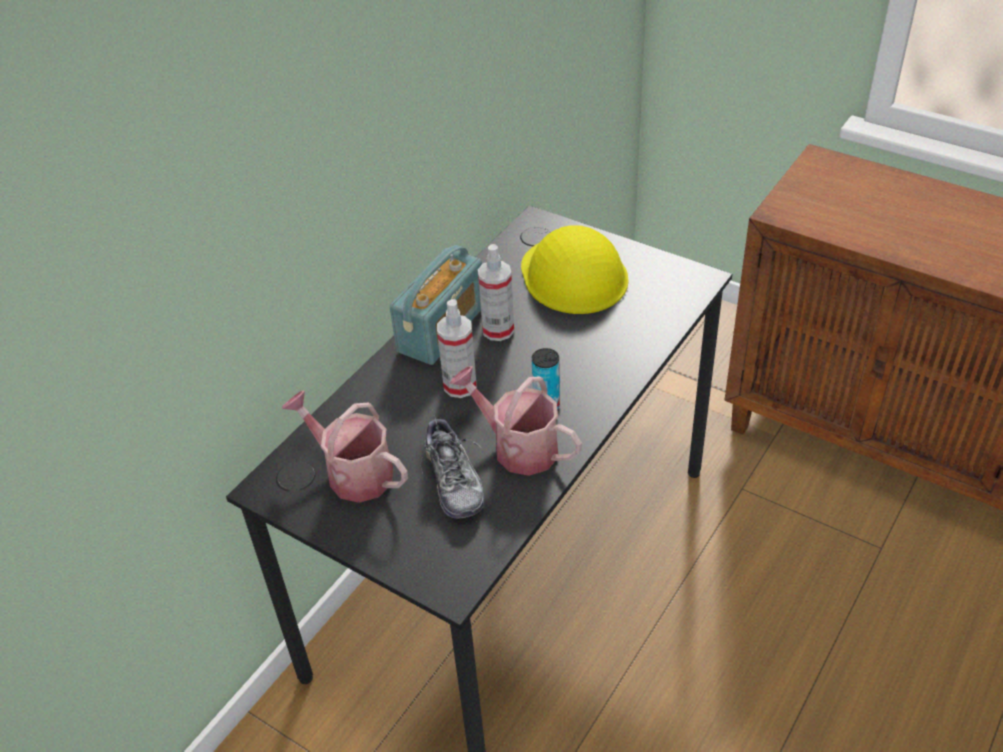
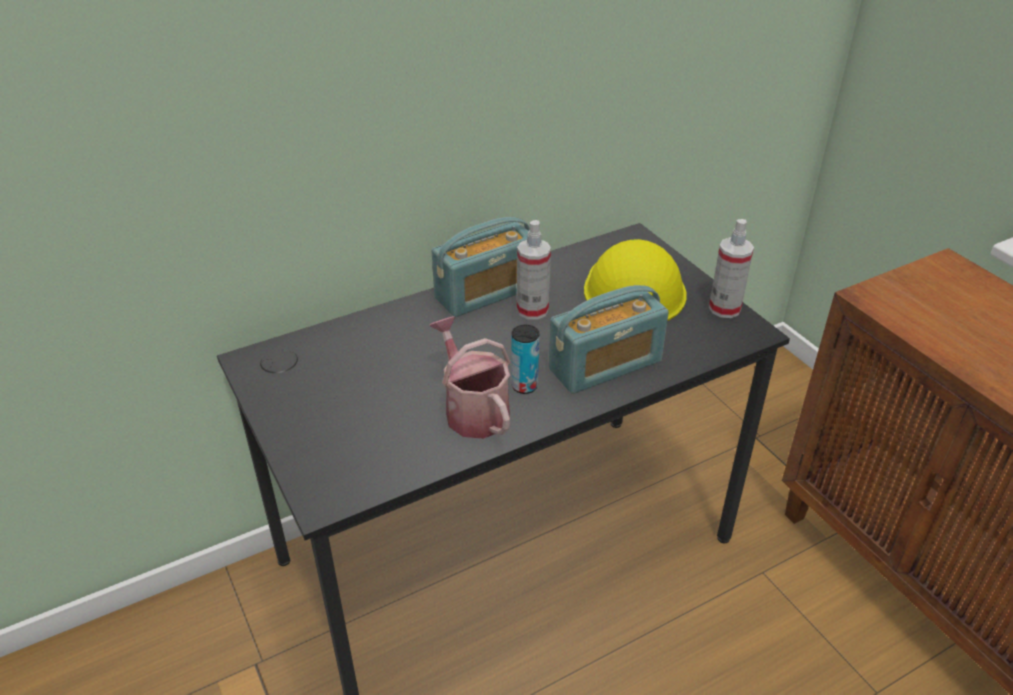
camera: 25 degrees right, 5 degrees down
watering can [282,391,408,503] -> none
shoe [420,415,484,519] -> none
spray bottle [437,299,477,398] -> spray bottle moved to [709,219,754,318]
none -> radio [549,285,669,394]

